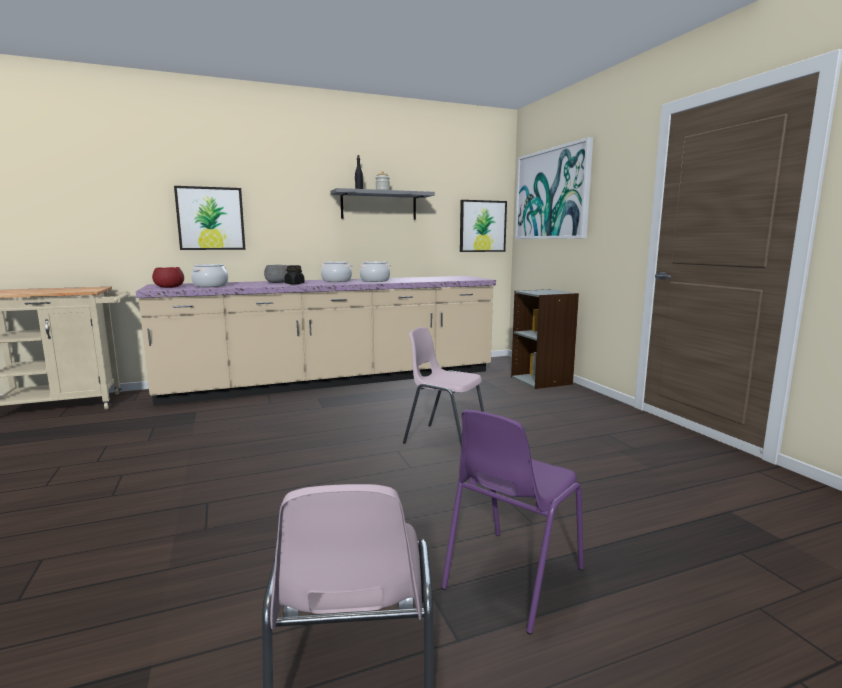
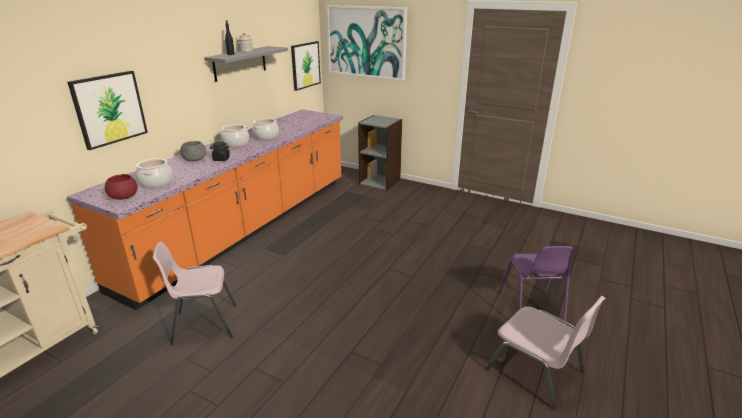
camera: 40 degrees left, 15 degrees up
beige counter [136,276,496,406] -> orange counter [67,109,343,310]
pink chair [403,327,484,446] -> pink chair moved to [153,242,237,345]

